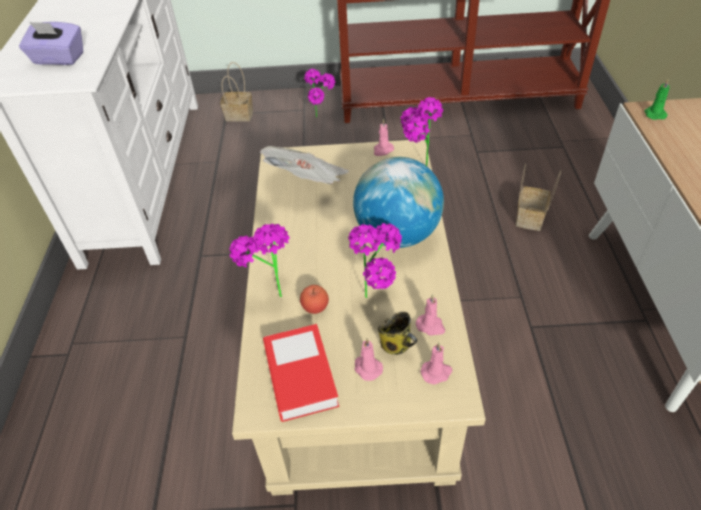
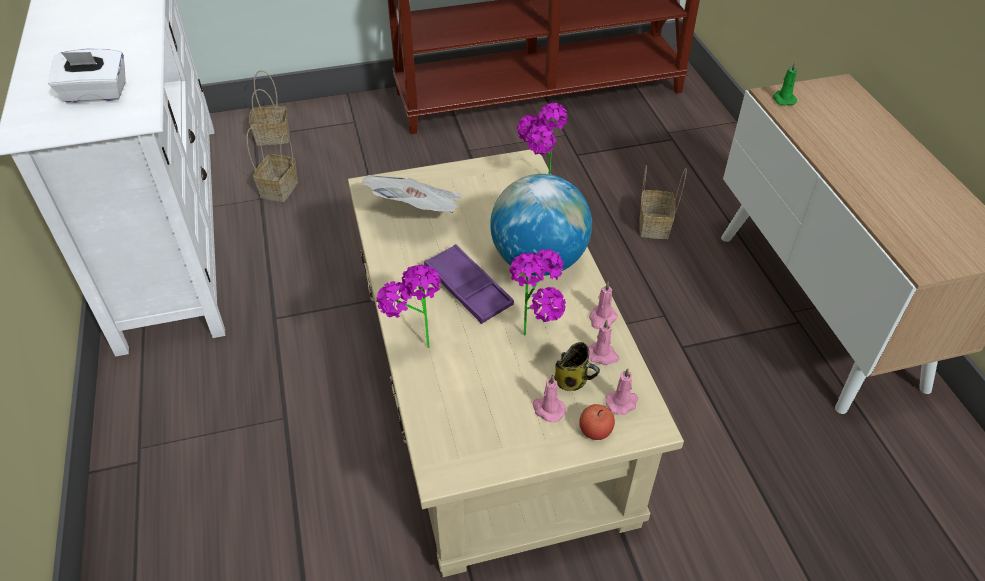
camera: 15 degrees left, 0 degrees up
purple tissue box [19,22,83,65] -> white tissue box [48,48,126,103]
book [263,324,339,422] -> none
apple [300,285,329,314] -> apple moved to [579,404,615,440]
potted plant [304,69,335,118] -> none
pink candle [374,118,394,156] -> pink candle moved to [589,282,618,329]
none -> basket [247,128,298,202]
none -> purple tray [424,244,514,324]

